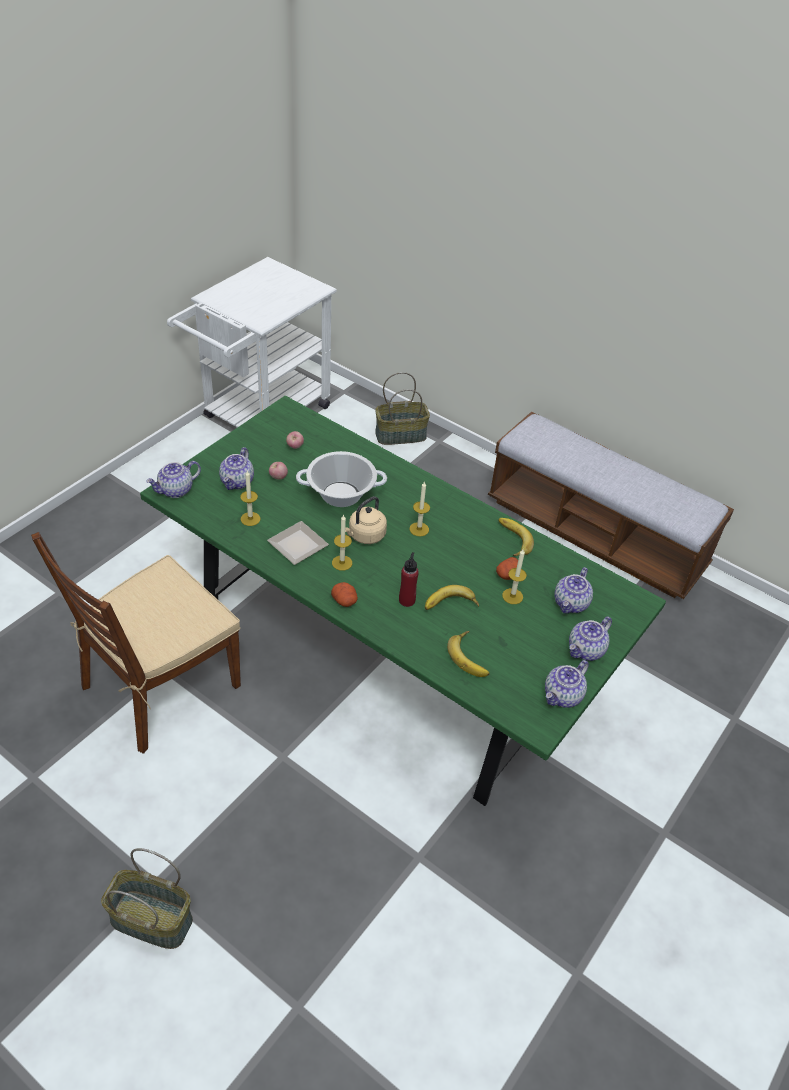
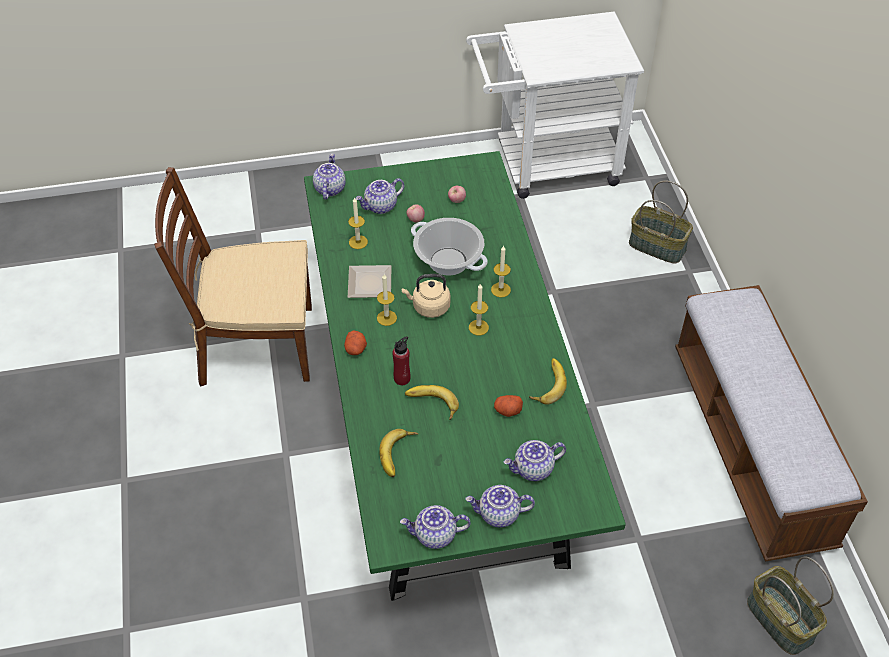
camera: 45 degrees right, 5 degrees up
basket [101,848,193,949] -> basket moved to [747,557,834,655]
teapot [146,461,201,498] -> teapot turned 90 degrees clockwise [313,154,346,200]
candle [502,550,527,604] -> candle moved to [491,245,511,297]

